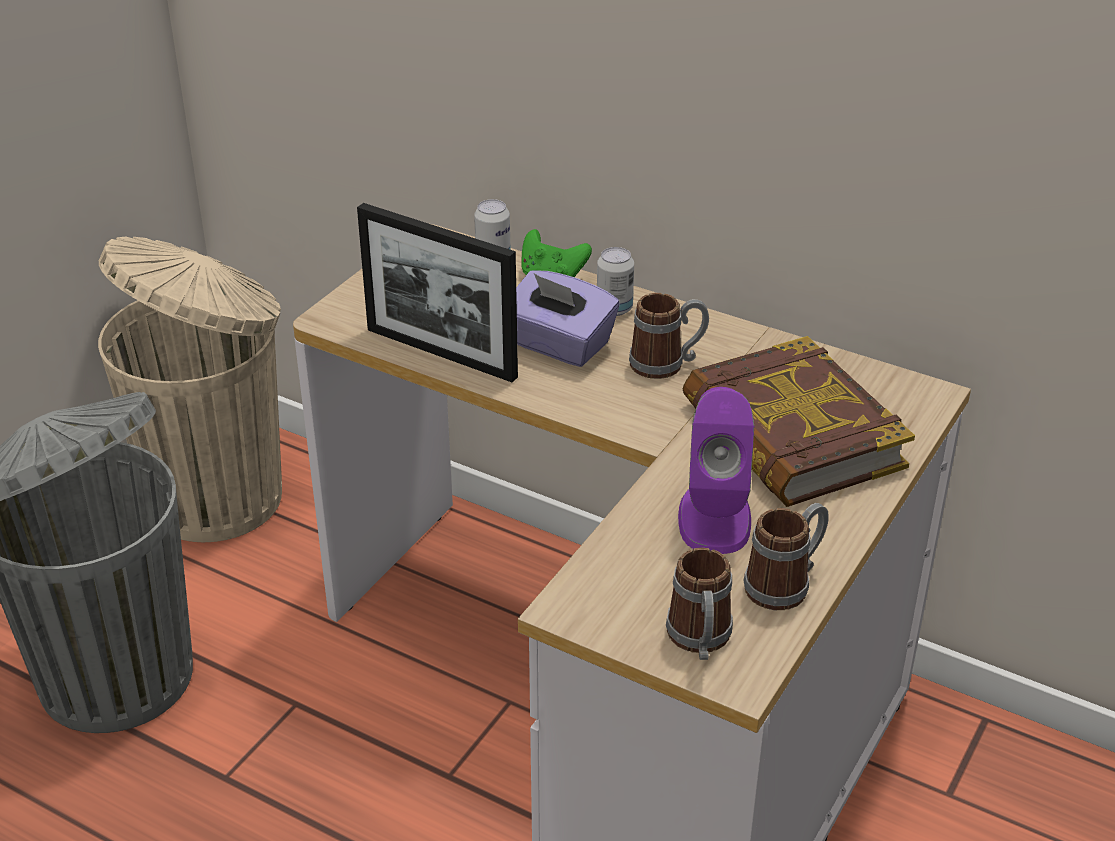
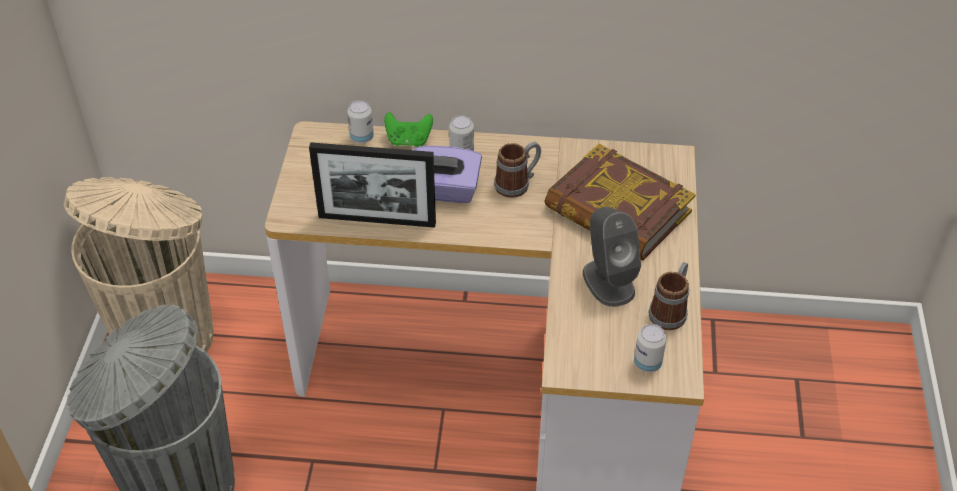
camera: 25 degrees left, 10 degrees up
mug [666,548,733,660] -> can [634,324,667,372]
purple speaker [678,387,754,554] -> grey speaker [583,207,641,307]

